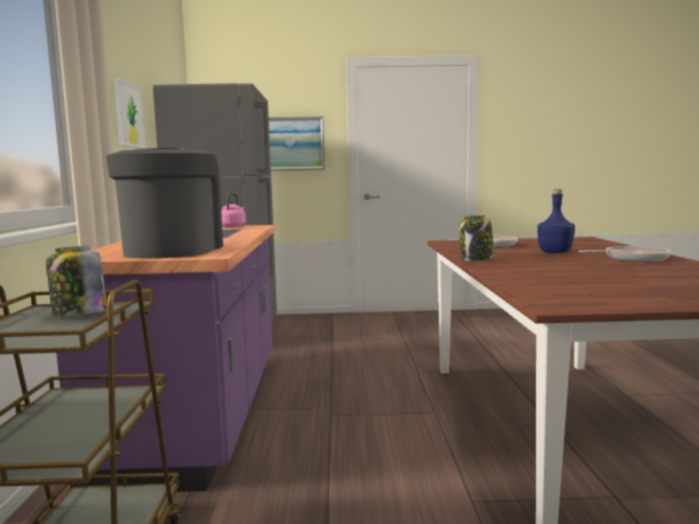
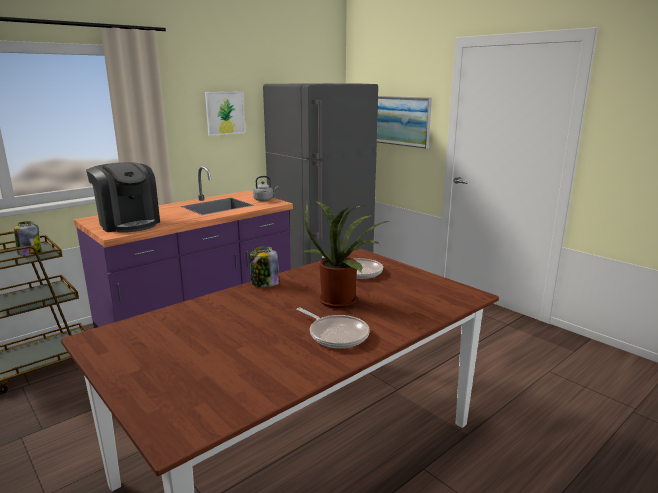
camera: 50 degrees right, 10 degrees up
coffee machine [106,148,223,258] -> coffee machine turned 90 degrees clockwise [86,162,160,233]
pink kettle [221,193,246,228] -> grey kettle [253,176,279,201]
blue bottle [537,189,575,253] -> potted plant [303,201,389,308]

